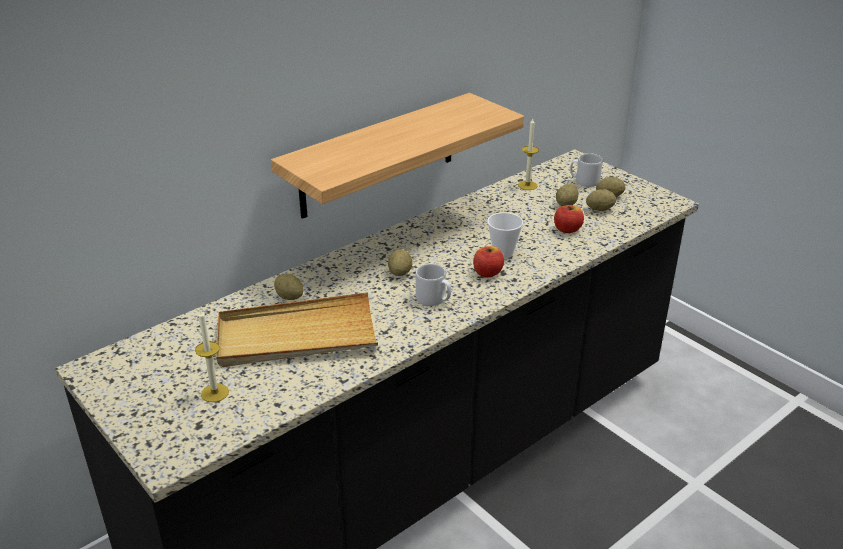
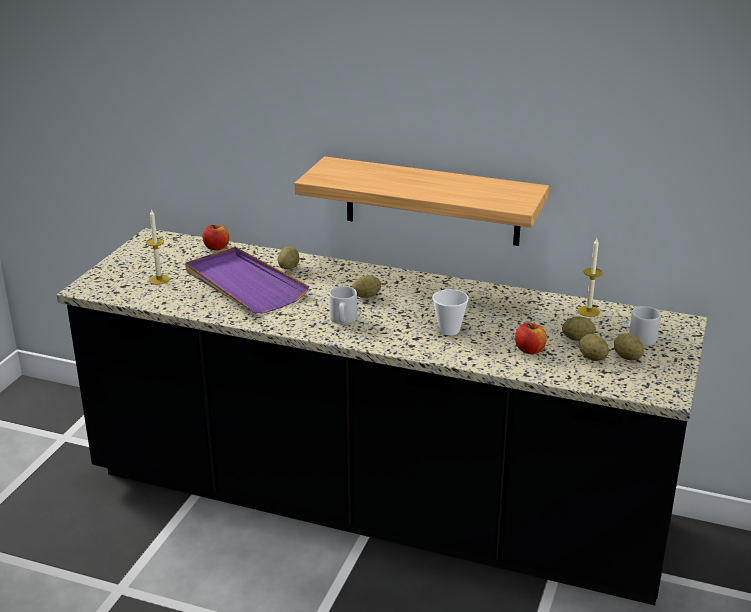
camera: 60 degrees right, 5 degrees down
beige tray [216,292,378,367] -> purple tray [185,247,309,313]
apple [473,246,504,277] -> apple moved to [202,225,229,250]

